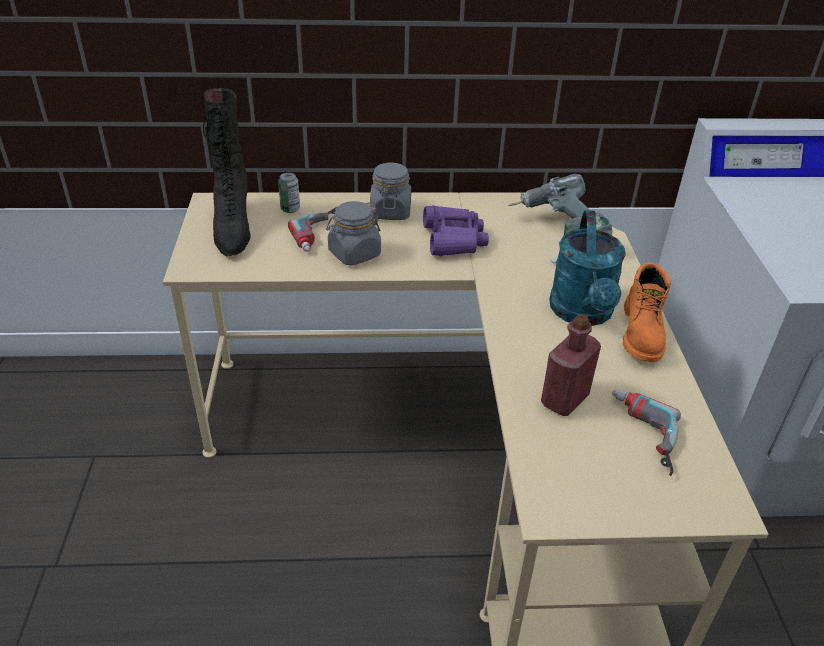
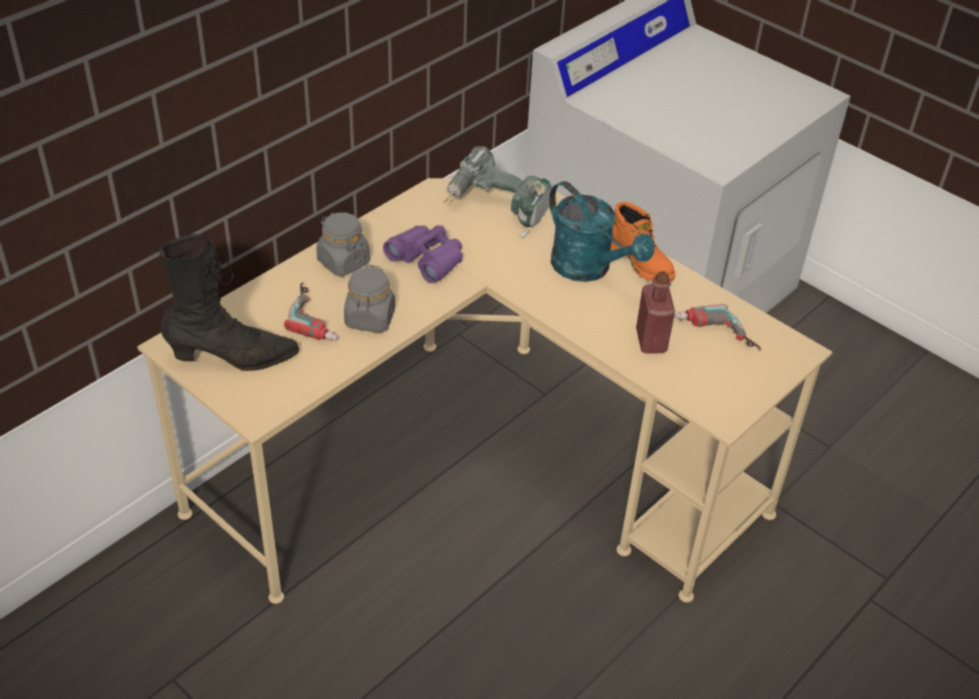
camera: 45 degrees left, 5 degrees up
black boot [203,88,251,257] -> black boot turned 45 degrees counterclockwise [159,234,299,371]
can [278,173,300,213] -> none

